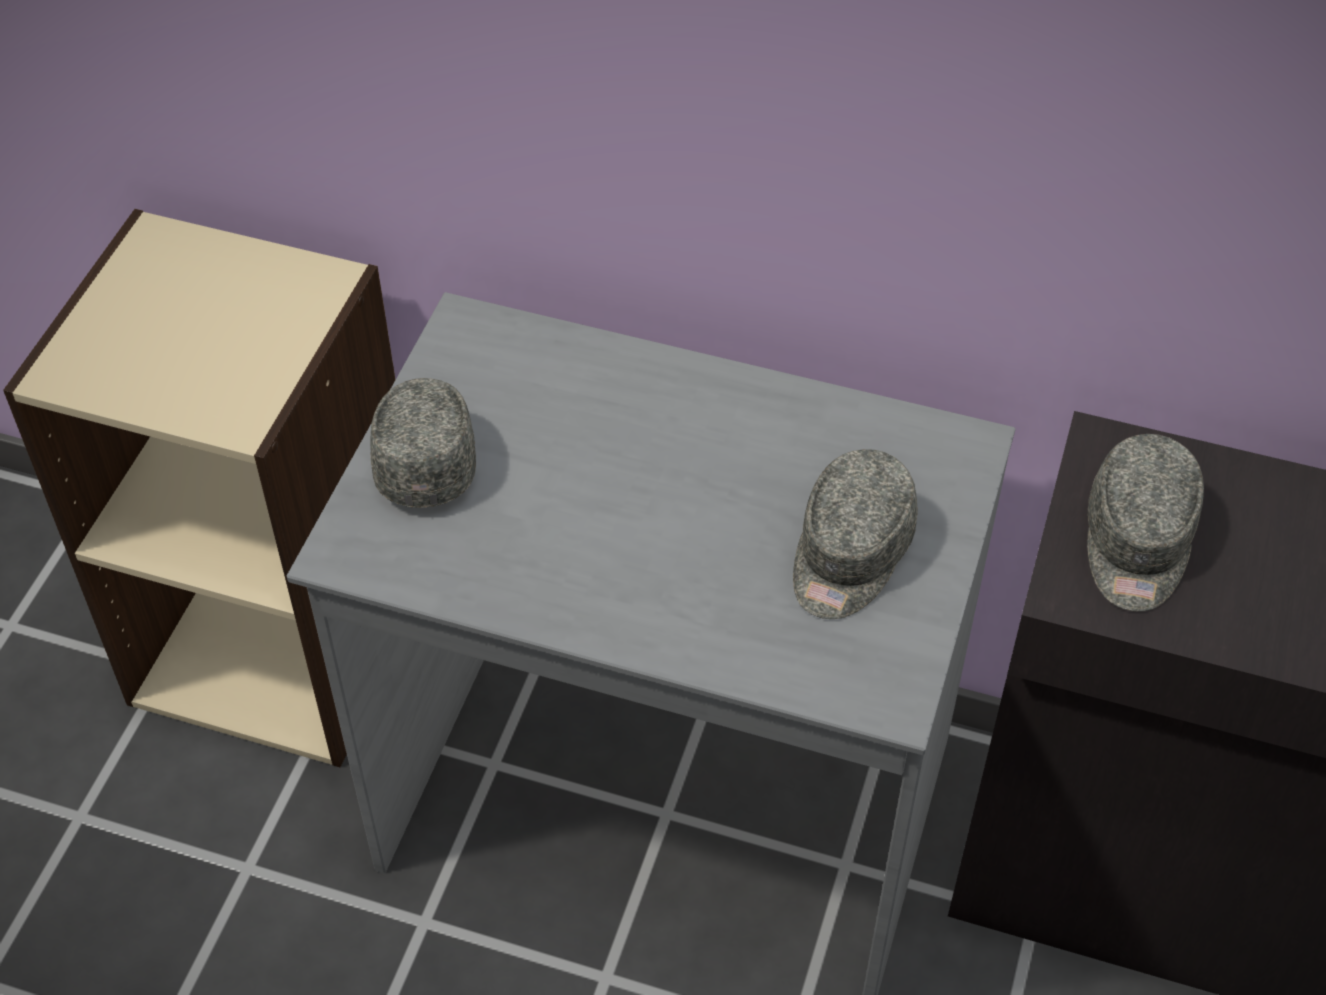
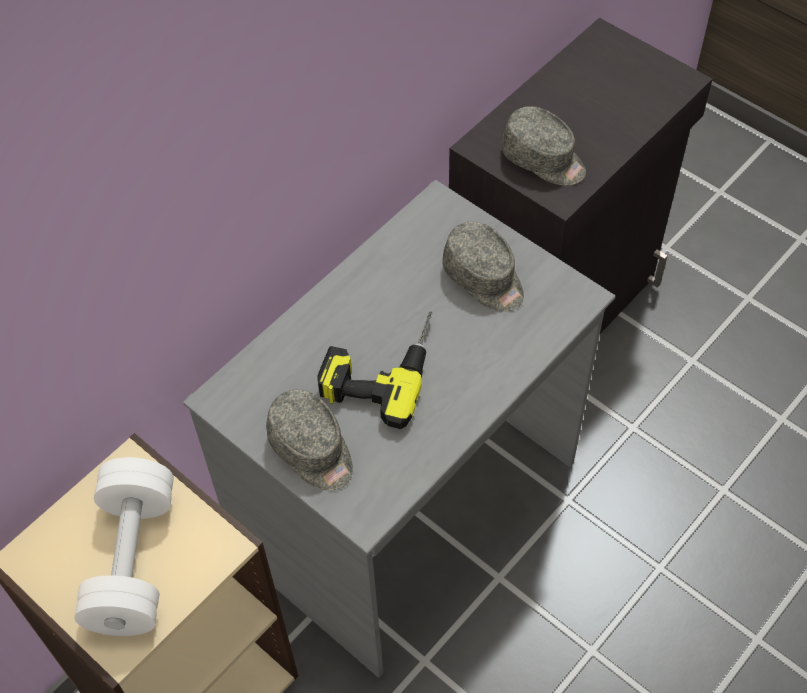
camera: 65 degrees left, 5 degrees up
grey cap [370,378,476,508] -> grey cap turned 150 degrees counterclockwise [266,389,353,491]
none -> white dumbbell [74,457,174,636]
none -> power drill [317,312,433,429]

